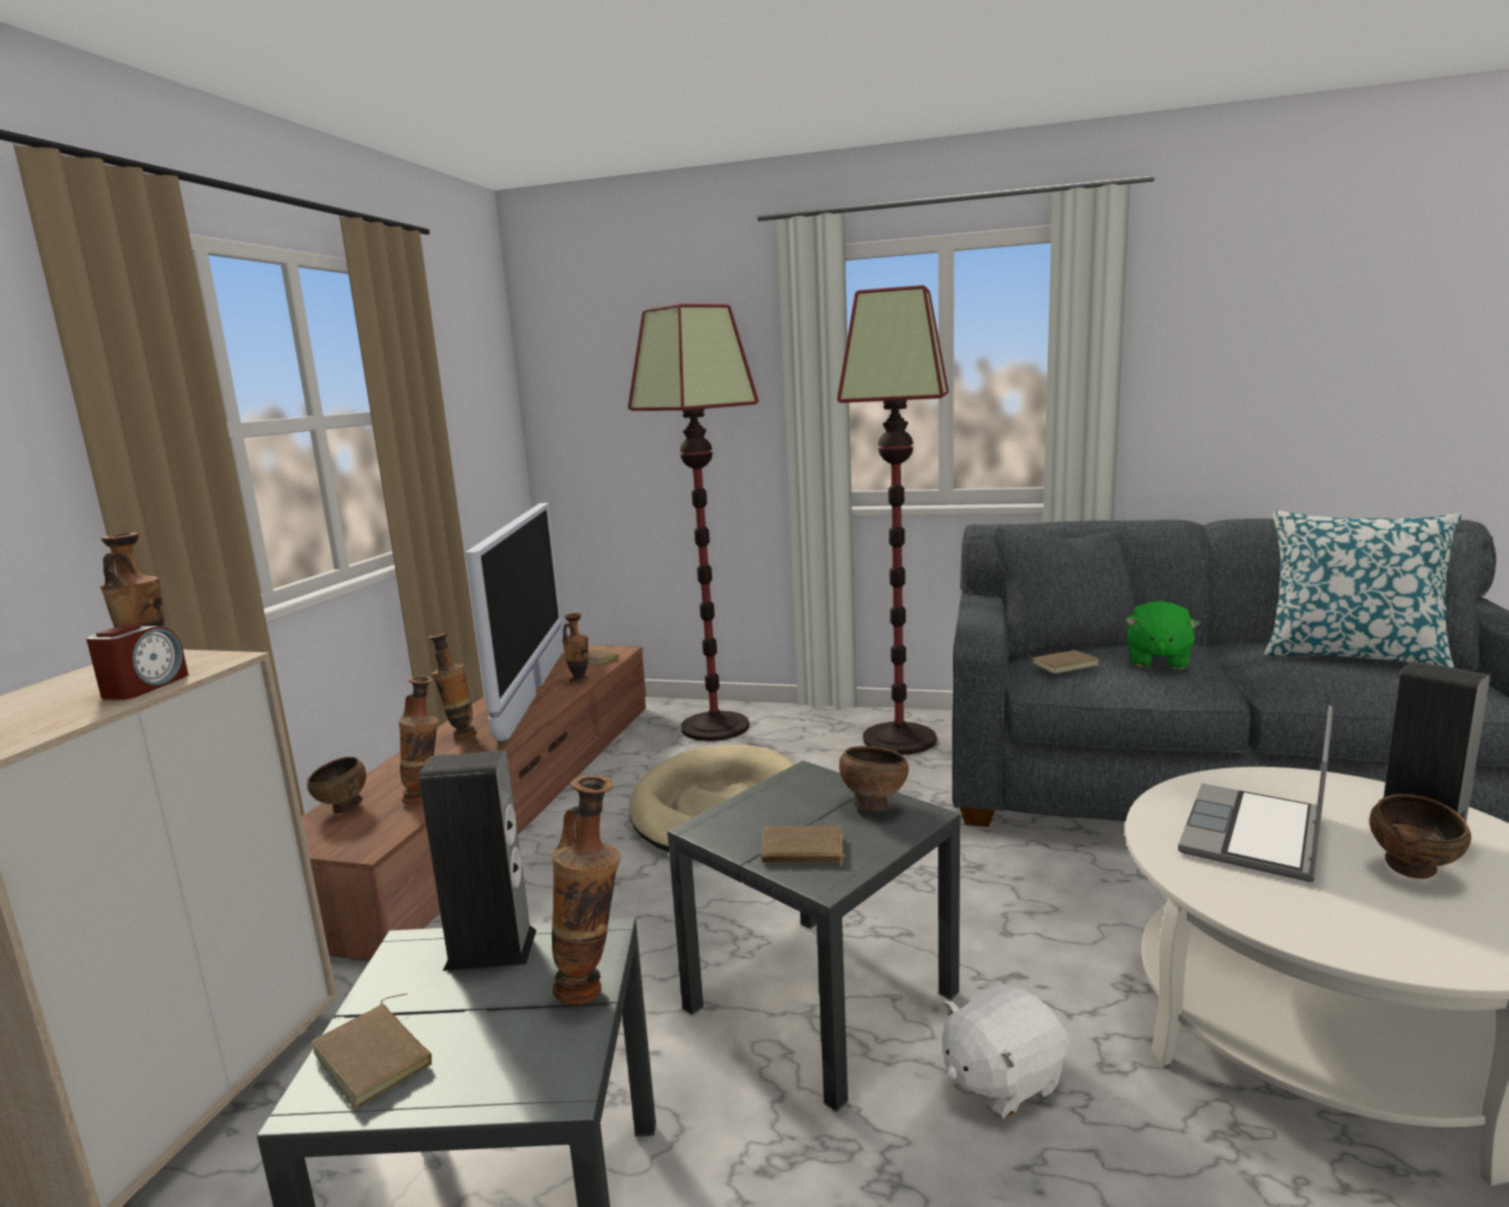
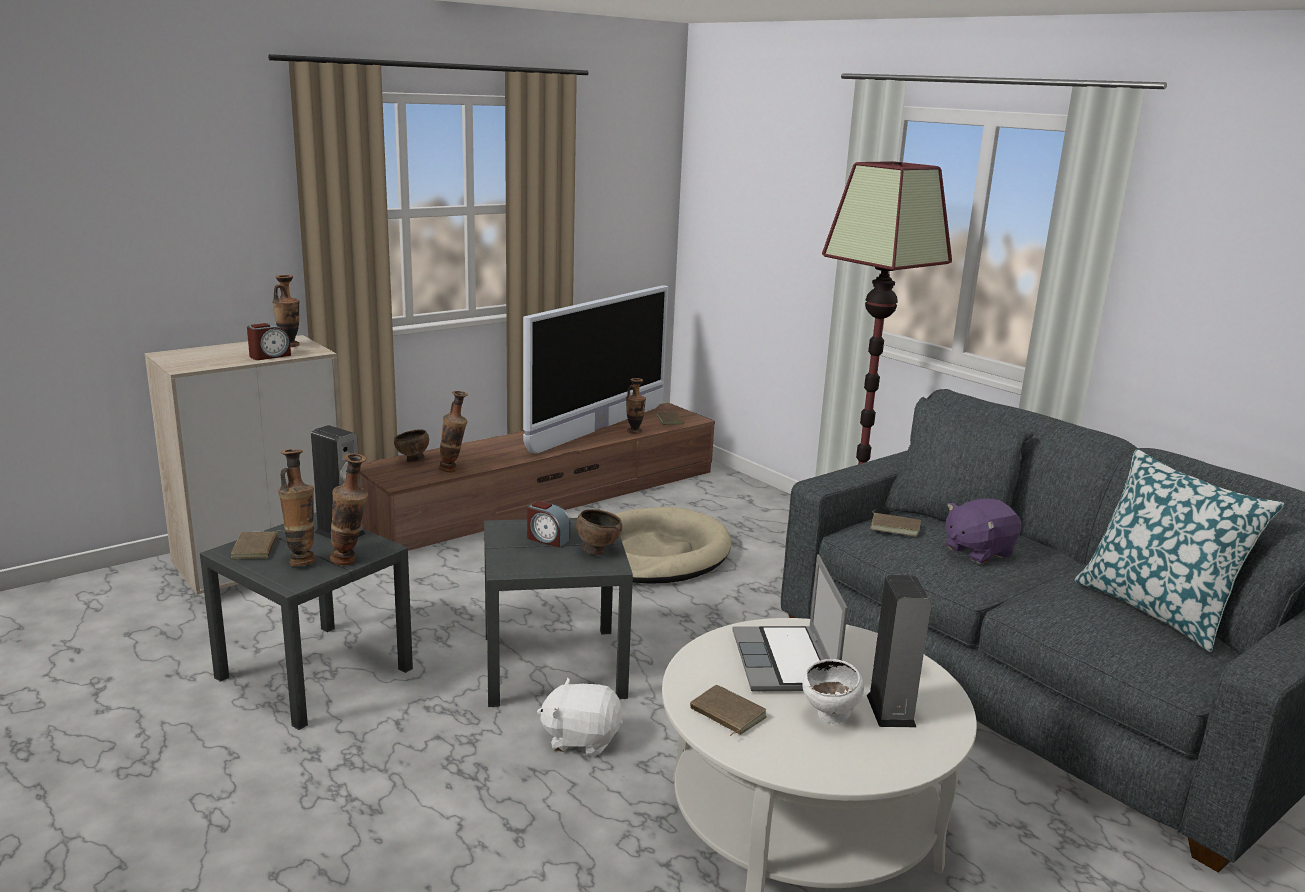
camera: 35 degrees right, 5 degrees up
vase [428,633,477,741] -> vase moved to [278,449,315,566]
floor lamp [628,304,759,741] -> none
brown book [761,826,846,867] -> brown book moved to [690,685,767,736]
green plush toy [1125,601,1200,670] -> purple plush toy [946,499,1022,564]
laptop [1178,705,1333,882] -> laptop turned 75 degrees counterclockwise [732,554,848,692]
brown bowl [1370,794,1471,879] -> white bowl [802,659,864,724]
none -> alarm clock [527,501,570,547]

